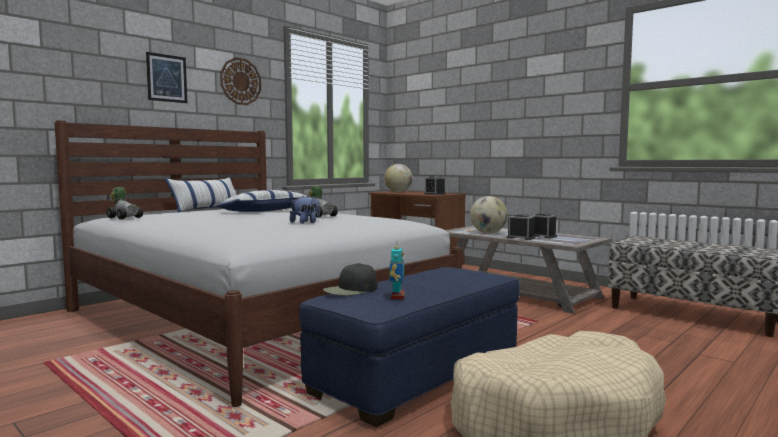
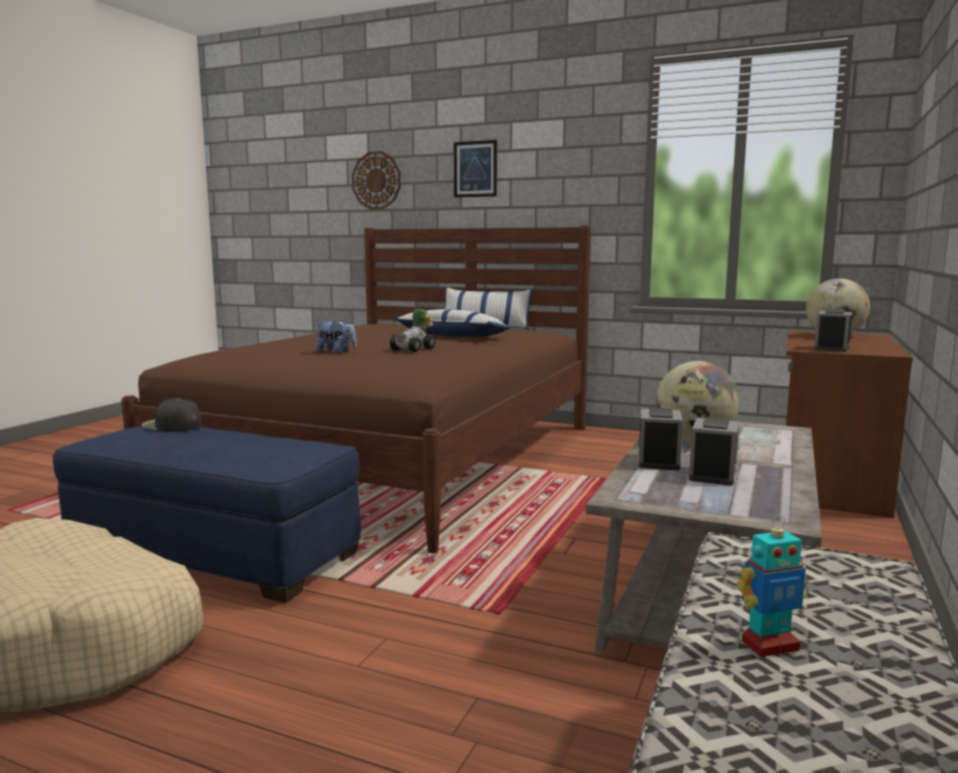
camera: 70 degrees right, 5 degrees up
white bed [54,120,462,407] -> brown bed [121,225,591,553]
toy car [106,187,143,219] -> none
wall clock [220,57,261,105] -> wall clock moved to [352,151,401,210]
toy robot [390,246,405,300] -> toy robot moved to [737,515,806,657]

